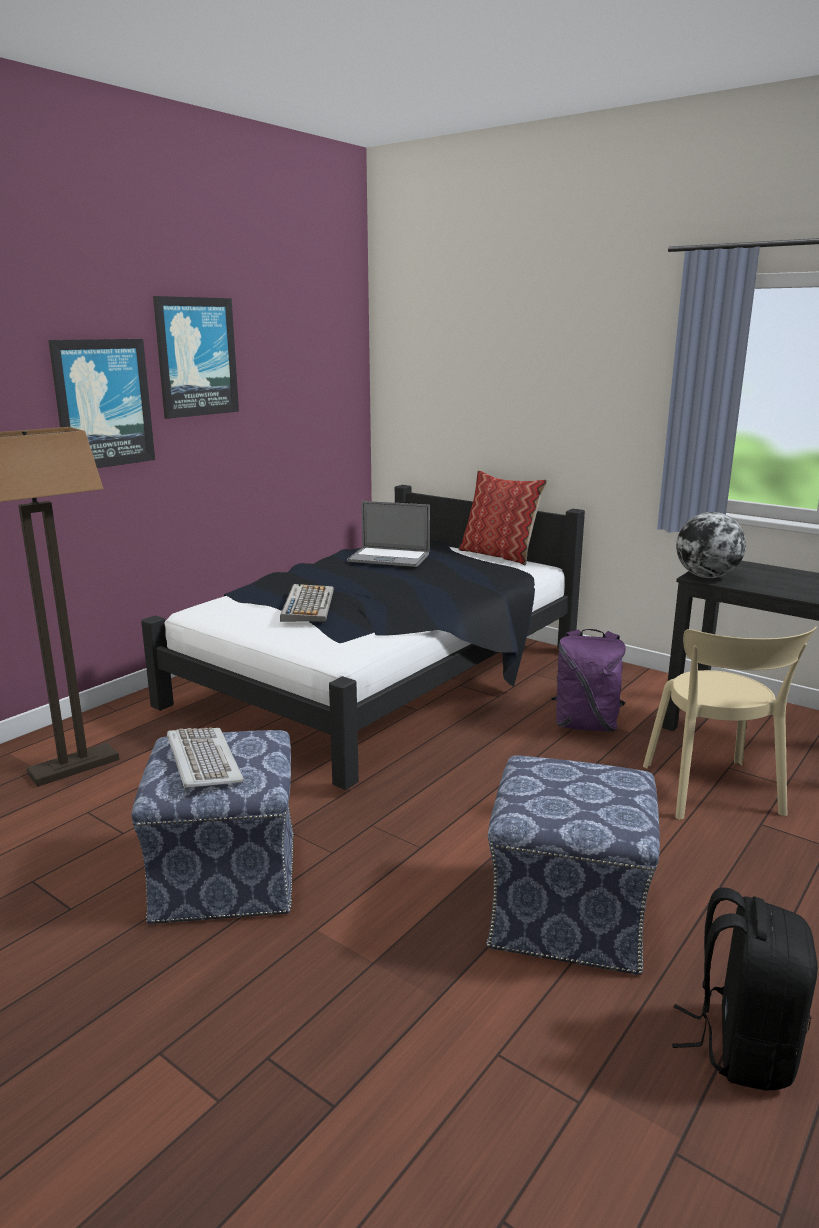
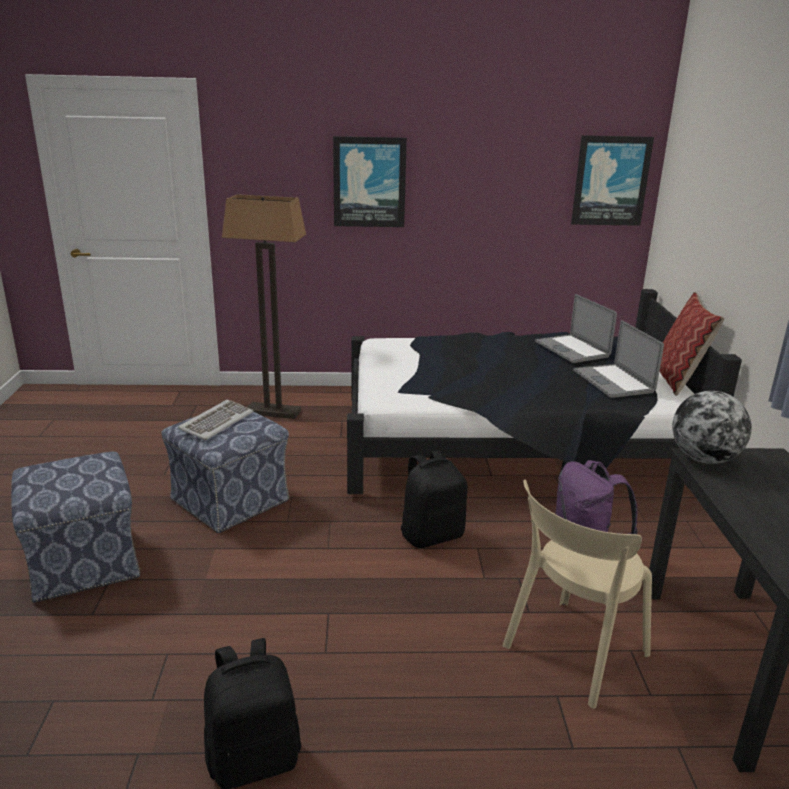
camera: 50 degrees right, 5 degrees up
picture [153,296,239,419] -> picture moved to [571,135,654,226]
keyboard [280,584,334,622] -> none
ottoman [486,755,660,975] -> ottoman moved to [11,452,141,603]
none -> black backpack [401,450,467,548]
none -> laptop [573,320,664,398]

